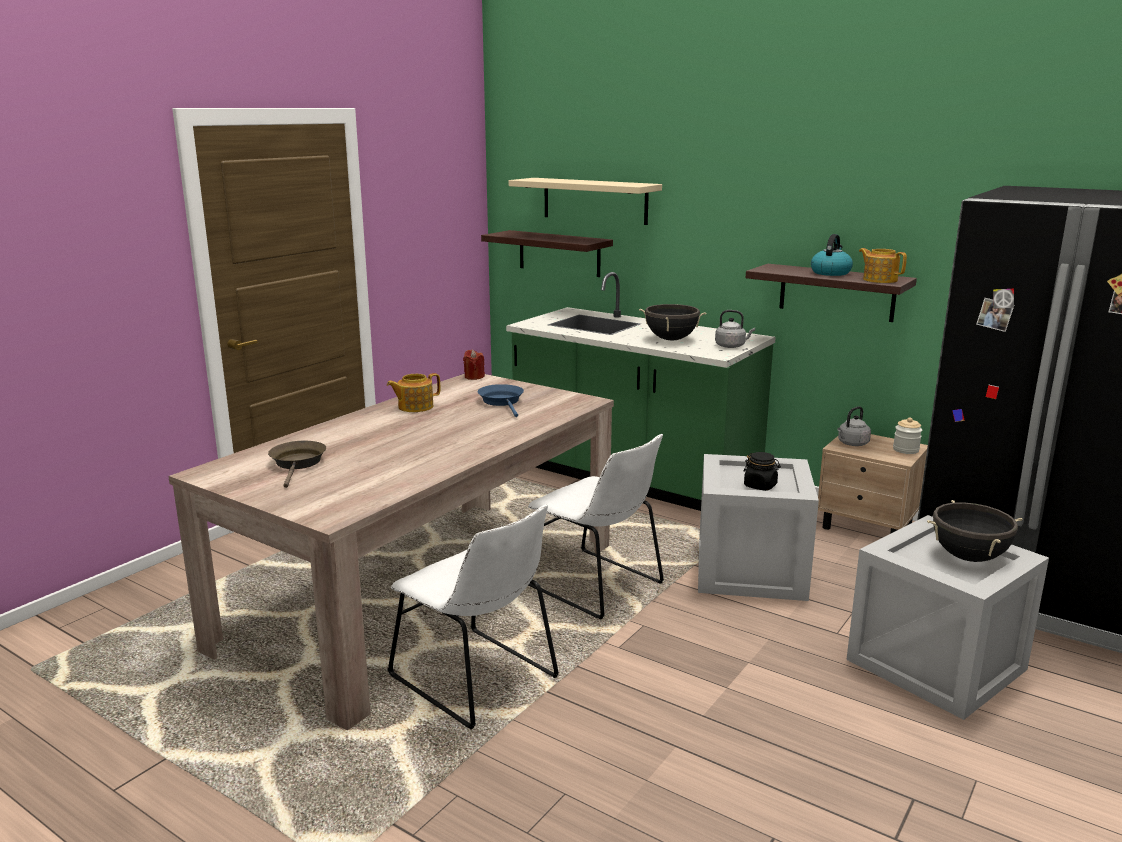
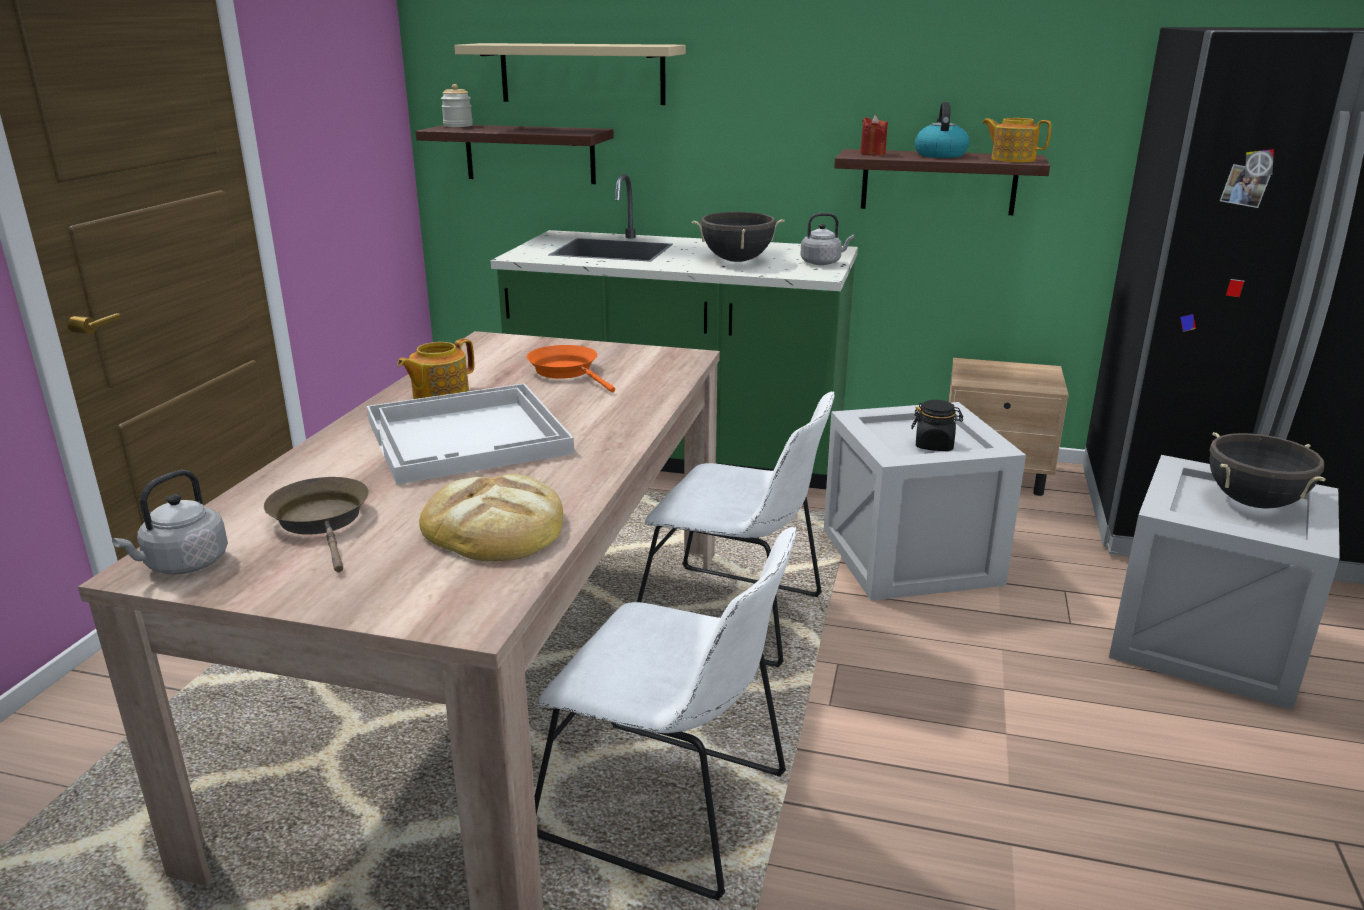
camera: 20 degrees left, 5 degrees up
red candle [463,350,485,380] -> red candle moved to [860,115,888,156]
blue frying pan [477,384,524,417] -> orange frying pan [527,345,615,392]
grey kettle [837,406,871,446] -> grey kettle moved to [112,470,228,575]
jar [893,418,922,454] -> jar moved to [441,84,473,127]
none -> white tray [367,383,574,485]
none -> bread [419,474,563,561]

